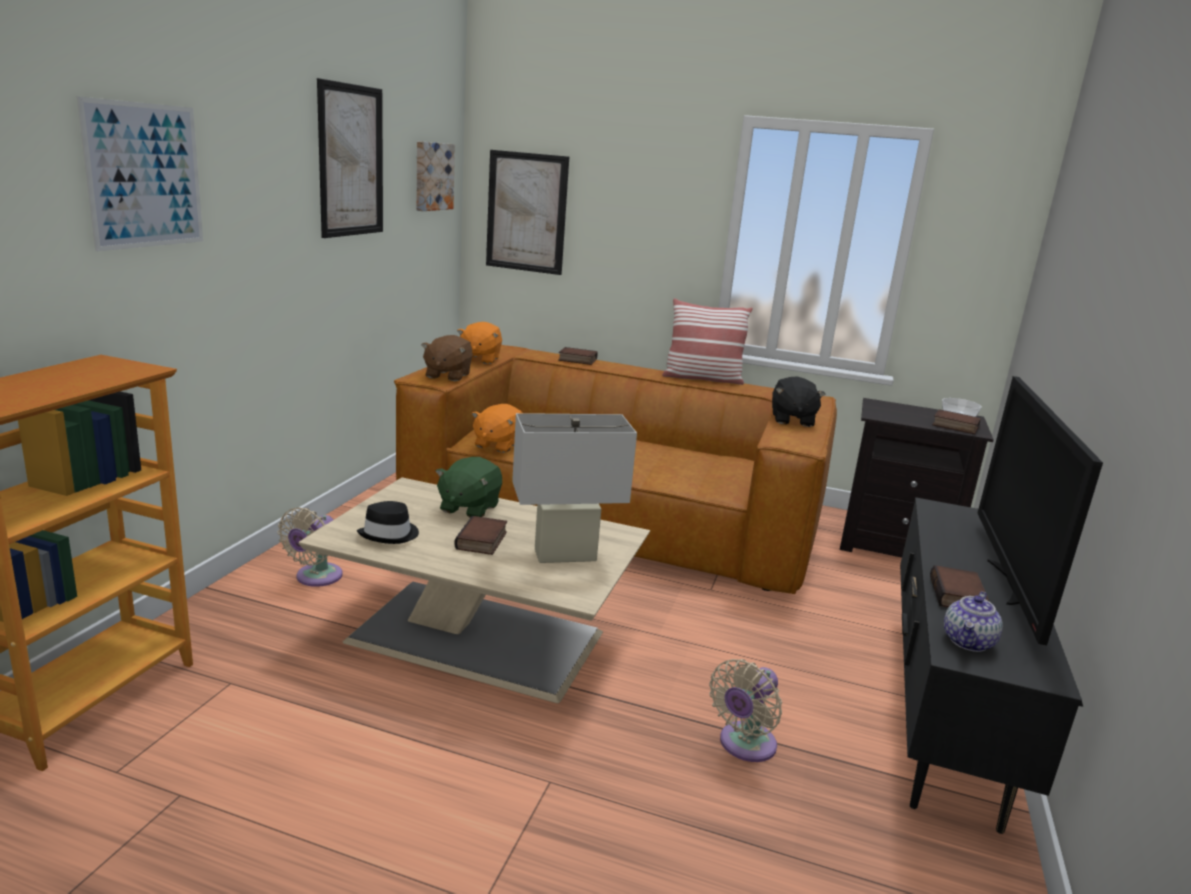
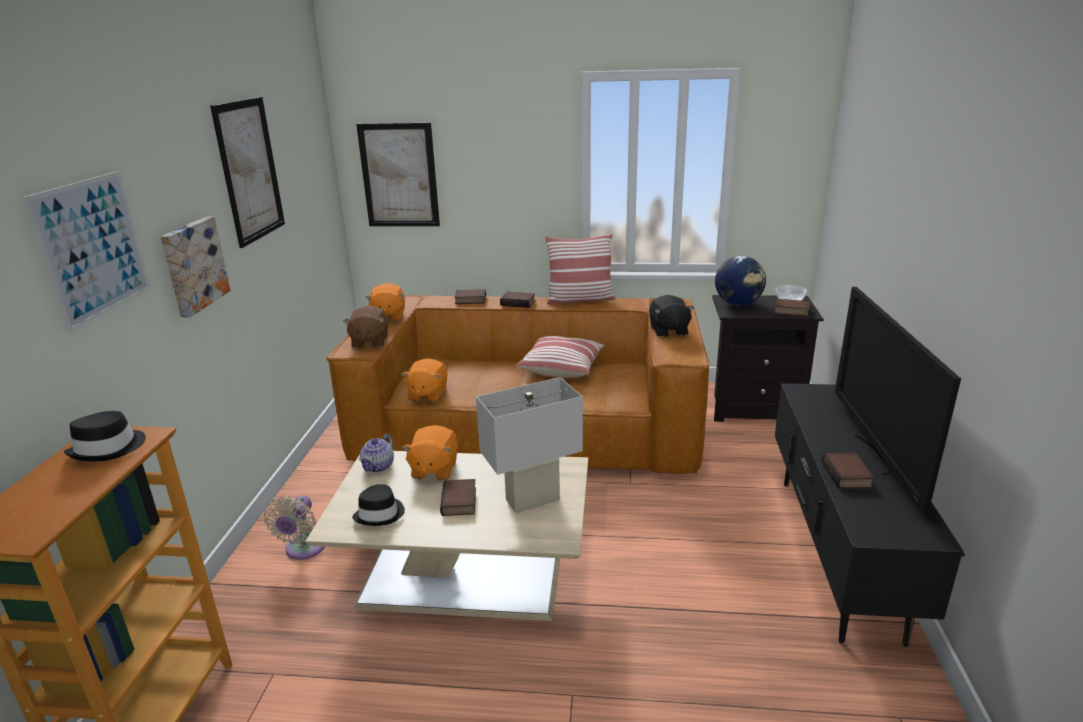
camera: 10 degrees left, 5 degrees up
picture [416,141,455,211] -> picture moved to [161,216,230,317]
green plush toy [435,457,502,518] -> orange plush toy [402,425,458,480]
beige fan [709,659,782,762] -> none
teapot [944,591,1003,652] -> teapot moved to [359,434,394,472]
none -> black hat [64,411,146,461]
none -> book [500,292,535,308]
none -> pillow [516,336,605,377]
none -> globe [715,256,766,306]

